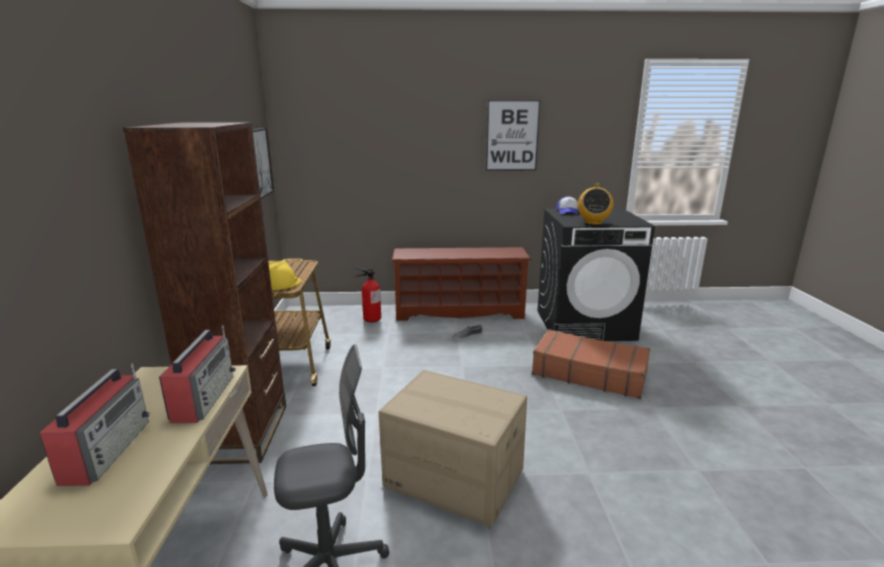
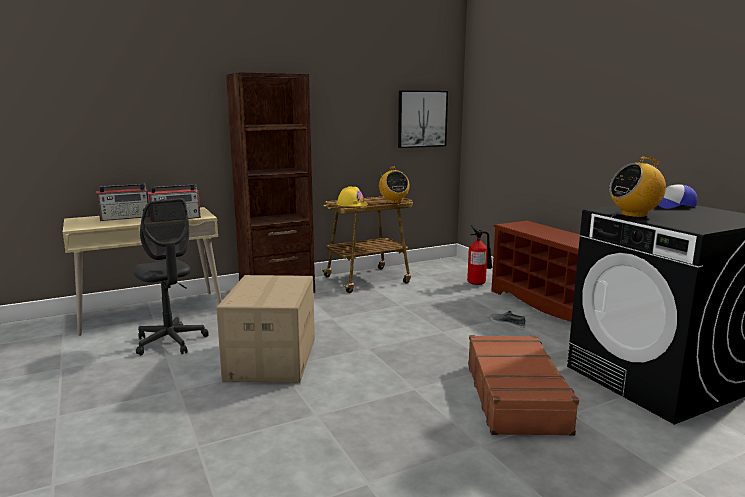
camera: 65 degrees right, 5 degrees down
picture [486,100,540,171] -> none
none -> radio [379,167,409,203]

